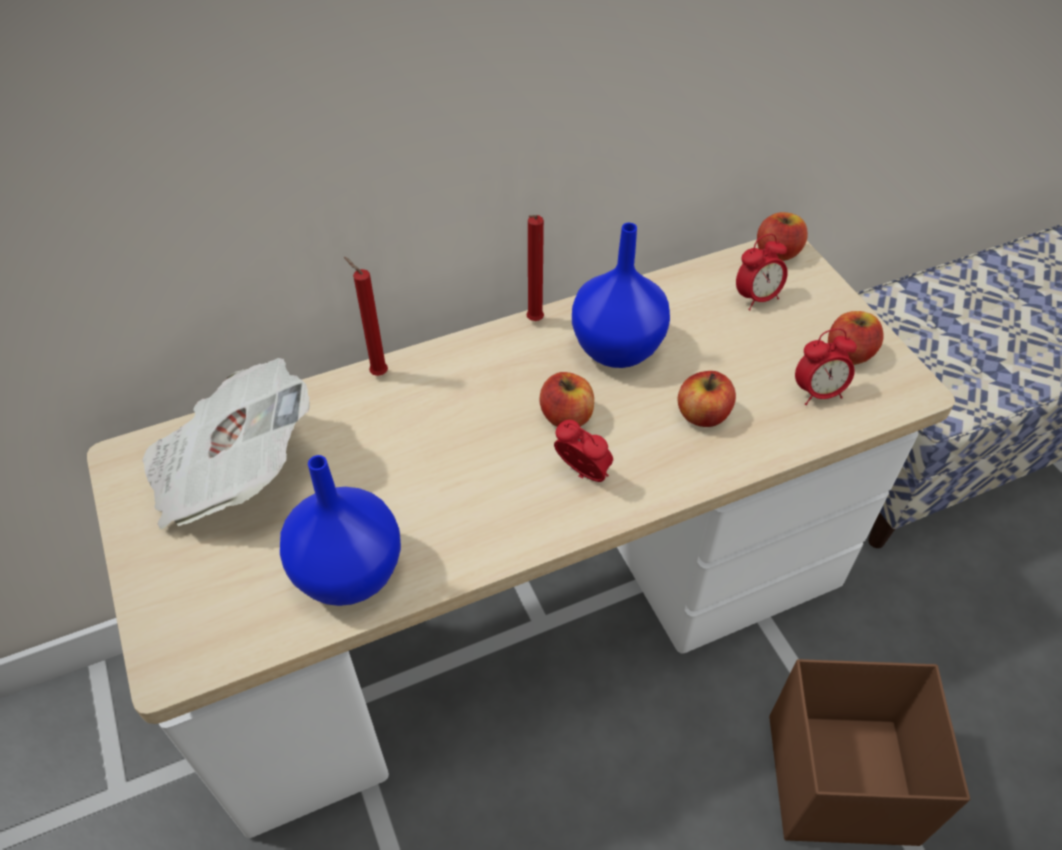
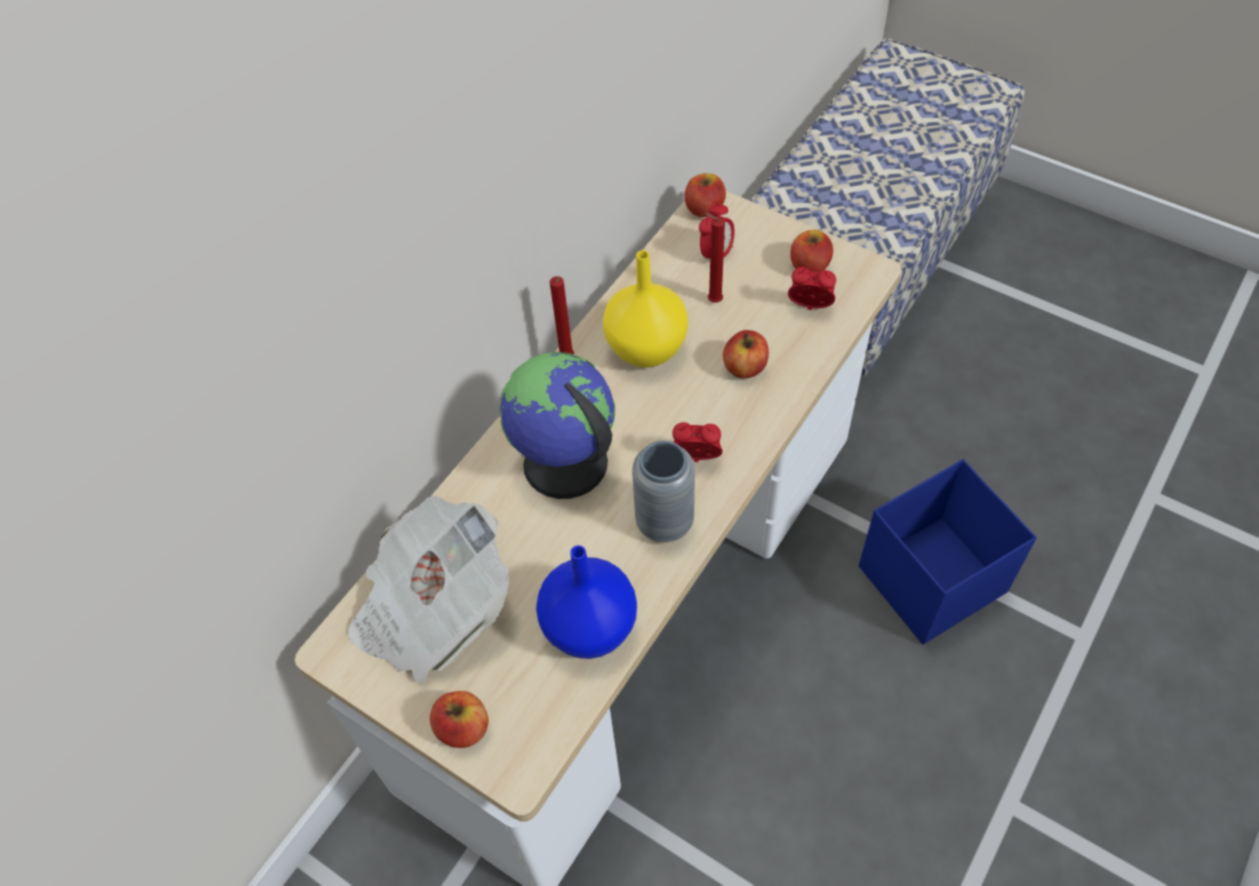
camera: 30 degrees left, 5 degrees up
red candle [344,257,388,376] -> red candle moved to [705,213,725,303]
apple [540,372,594,427] -> apple moved to [430,691,488,748]
blue vase [572,223,670,368] -> yellow vase [603,250,688,368]
brown storage box [769,659,970,846] -> blue storage box [859,459,1037,645]
alarm clock [795,328,857,405] -> alarm clock turned 120 degrees counterclockwise [788,267,836,310]
none -> globe [499,352,615,499]
none -> grey vase [632,441,695,542]

